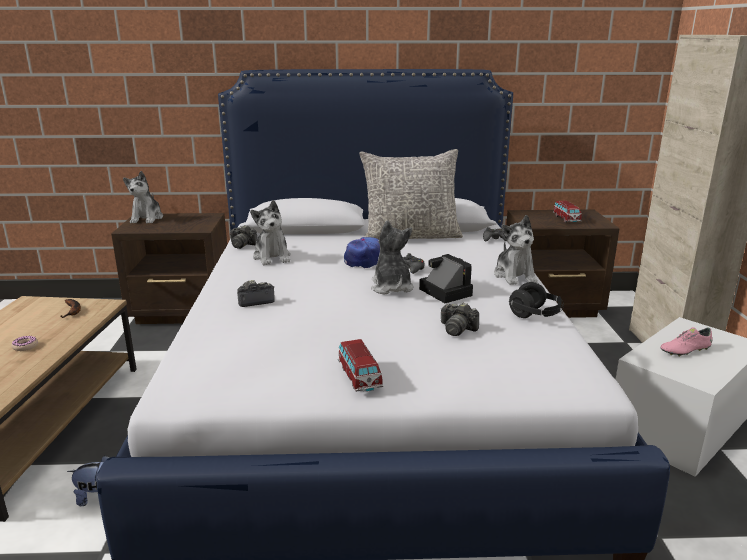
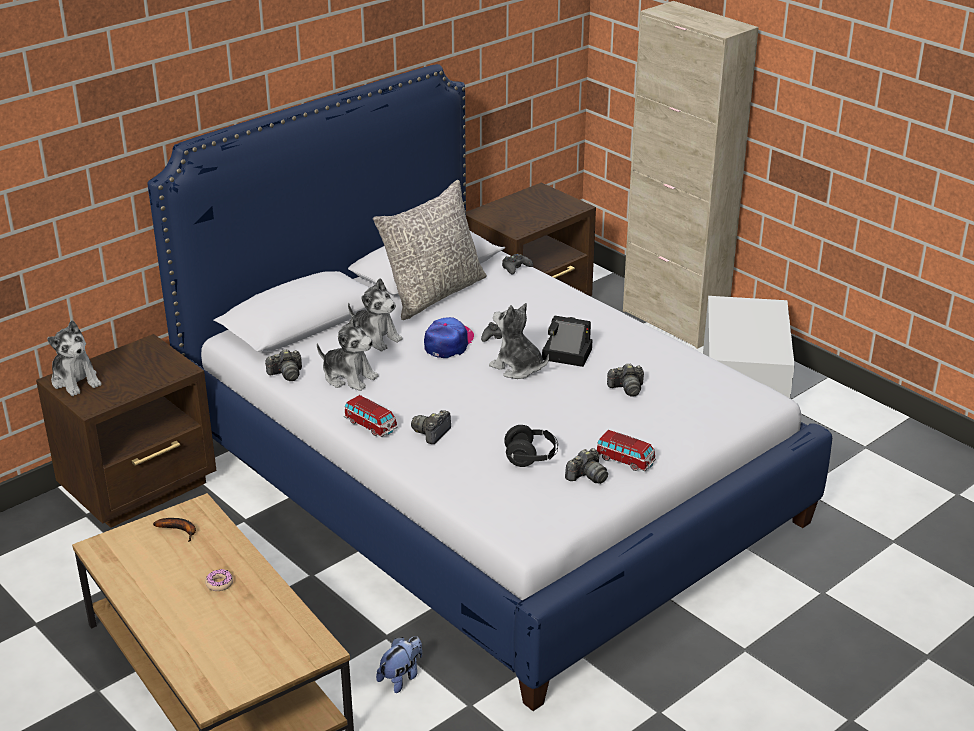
camera: 40 degrees left, 10 degrees up
plush toy [494,215,538,285] -> plush toy moved to [348,278,403,351]
black headphones [509,282,564,318] -> black headphones moved to [504,425,558,467]
toy car [553,201,582,223] -> toy car moved to [344,395,398,437]
pink shoe [661,327,712,356] -> none
none -> camera [565,448,608,484]

